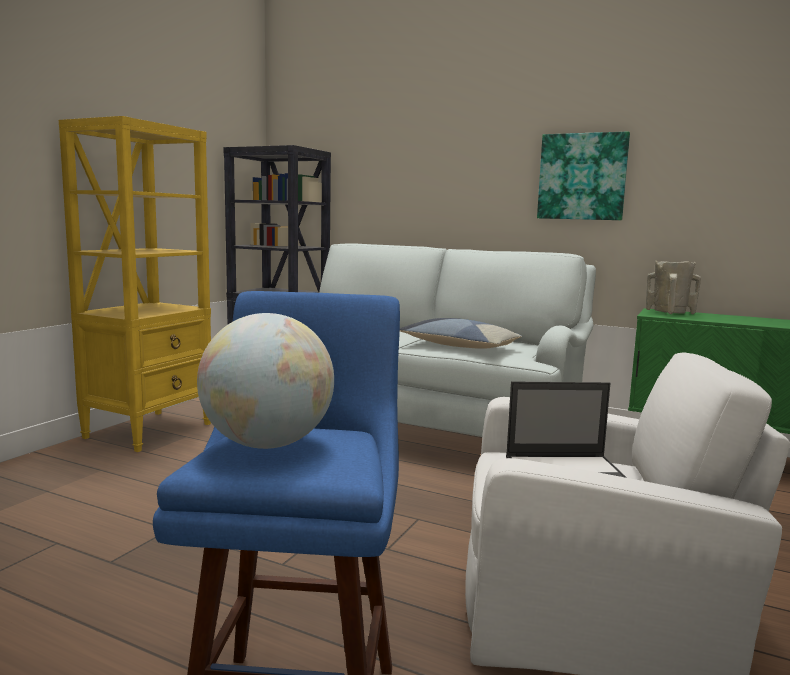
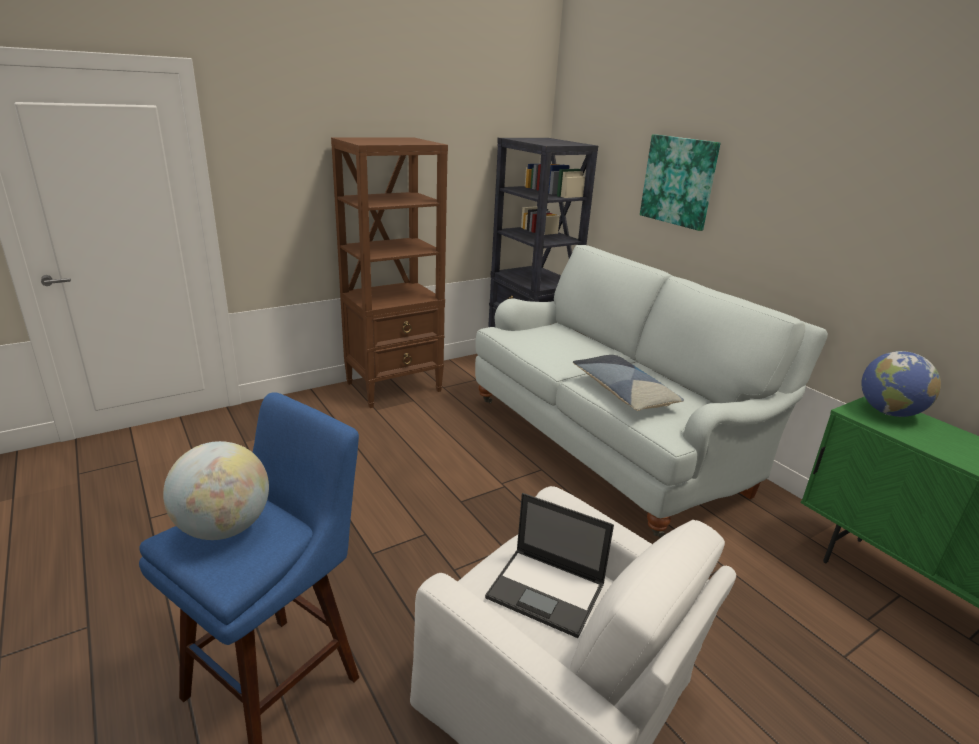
camera: 30 degrees right, 15 degrees up
yellow bookcase [59,116,211,452] -> brown bookcase [331,138,448,408]
picture [537,132,630,220] -> picture moved to [640,134,720,231]
beige vase [646,261,701,315] -> globe [861,351,941,417]

